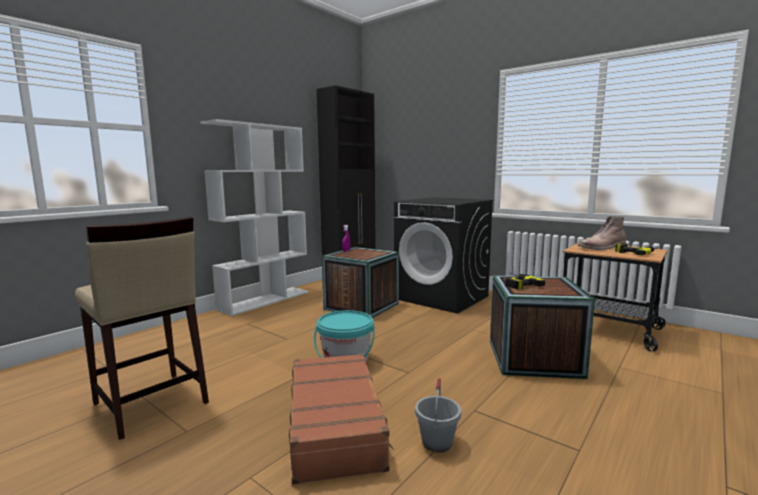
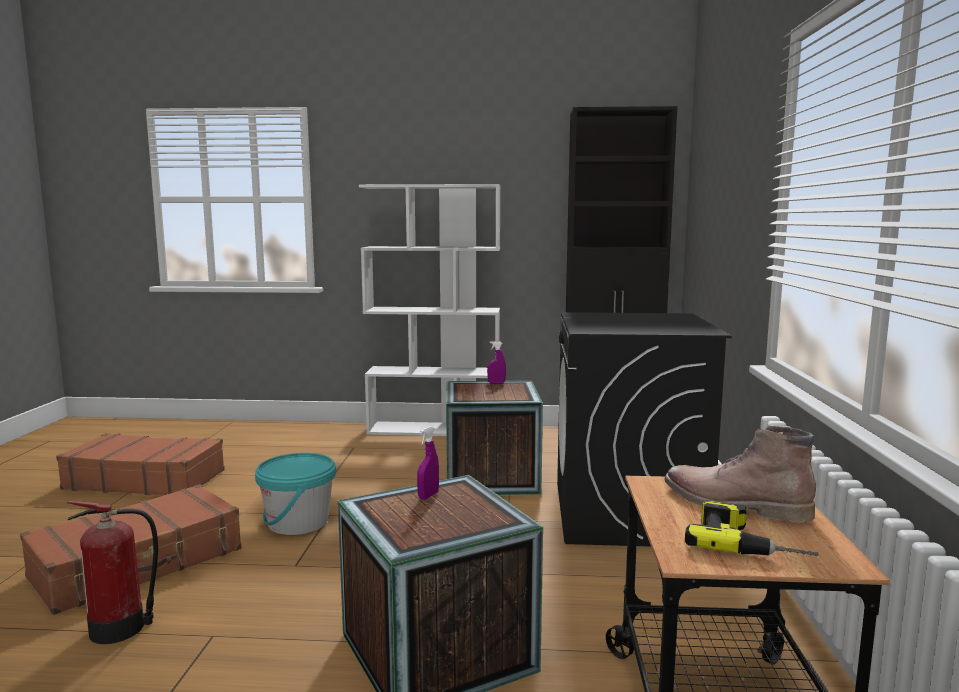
camera: 55 degrees right, 0 degrees up
beige stool [75,217,209,440] -> brown suitcase [56,433,225,495]
grey bucket [415,378,461,453] -> fire extinguisher [68,501,158,644]
power drill [505,273,545,290] -> purple spray bottle [417,426,439,500]

